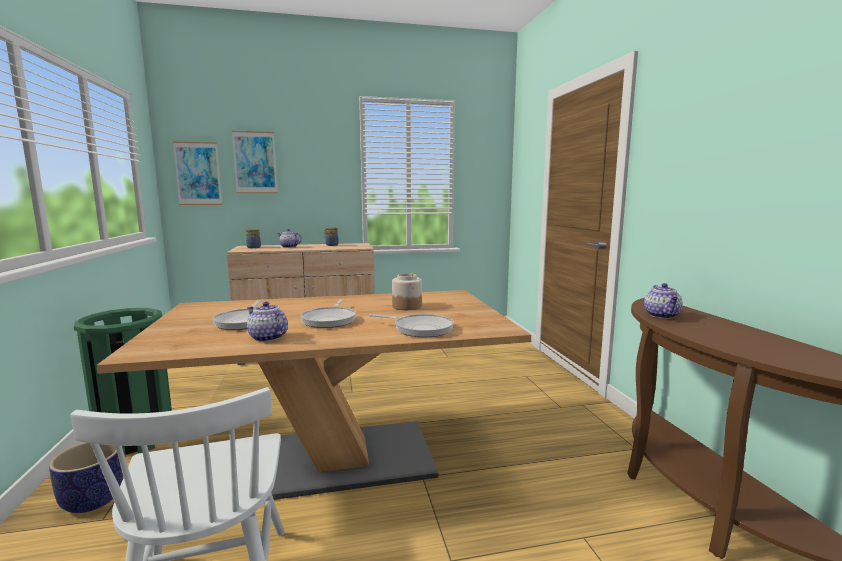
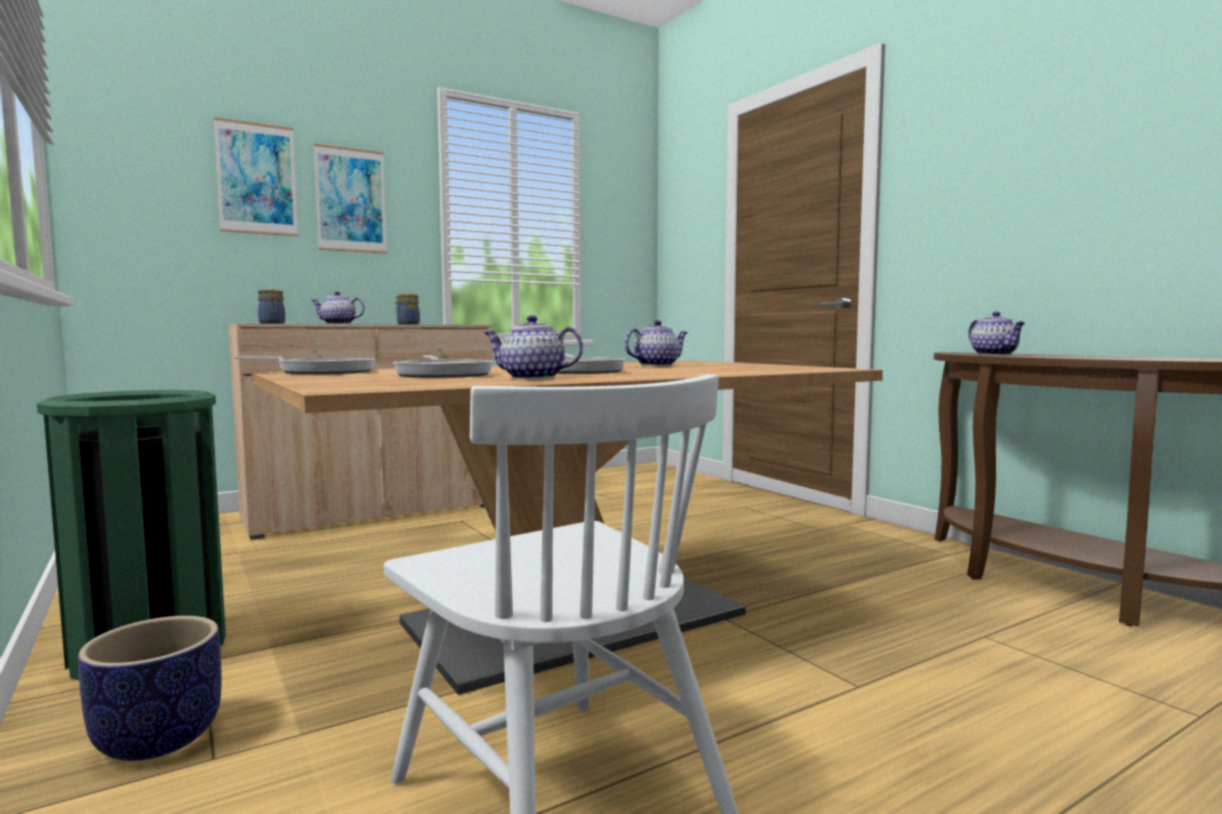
camera: 20 degrees left, 5 degrees down
picture [173,142,222,205] -> picture moved to [314,144,387,254]
frying pan [369,314,454,338] -> frying pan moved to [233,357,375,374]
jar [392,273,422,310] -> teapot [624,320,688,366]

